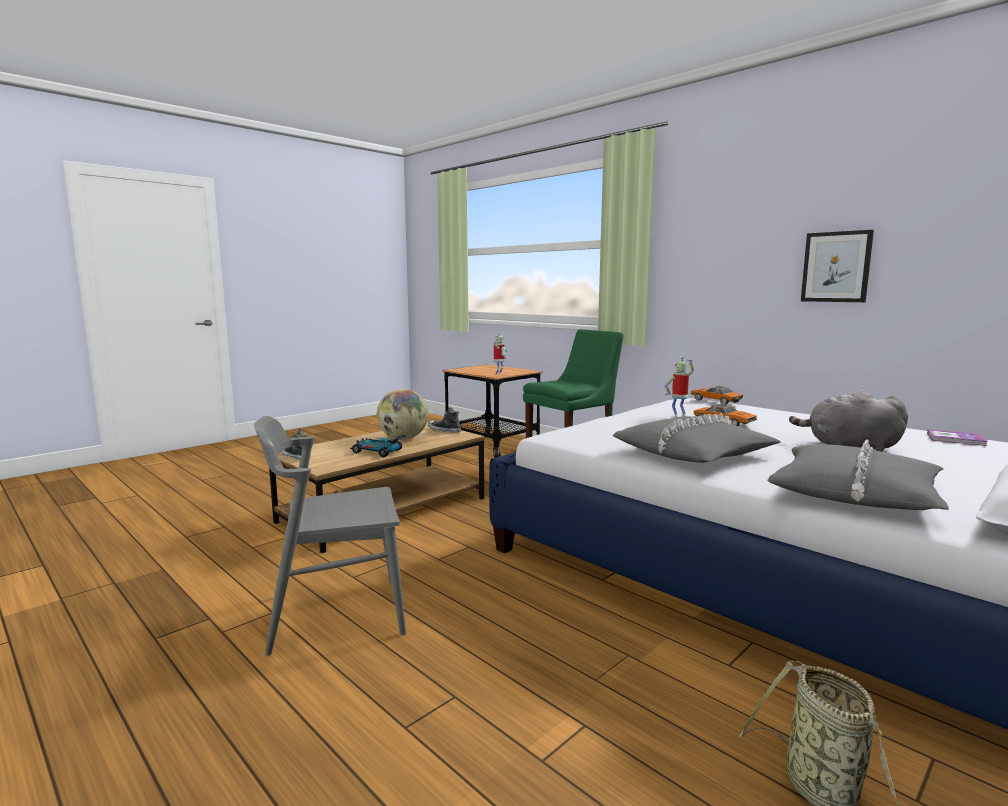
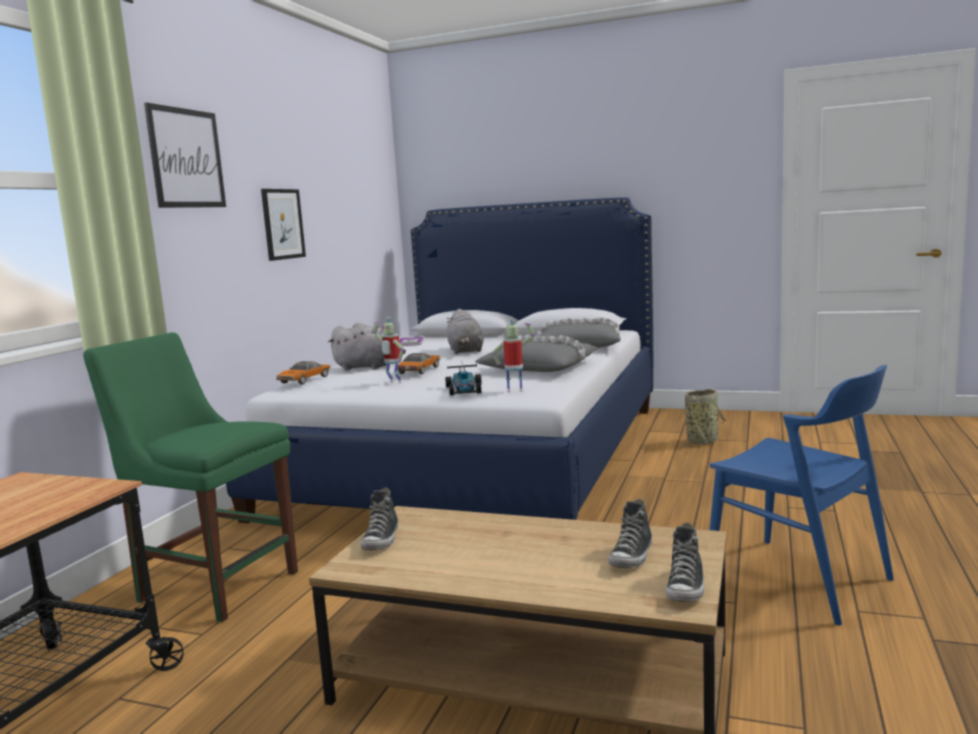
camera: 115 degrees left, 0 degrees up
grey chair [254,416,406,656] -> blue chair [710,365,894,625]
toy car [350,431,405,457] -> toy car moved to [445,364,482,395]
globe [377,389,428,440] -> none
toy robot [494,332,508,376] -> toy robot moved to [492,319,534,392]
none -> picture [144,102,226,208]
none -> grey plush toy [328,323,406,370]
none -> shoe [608,499,652,568]

